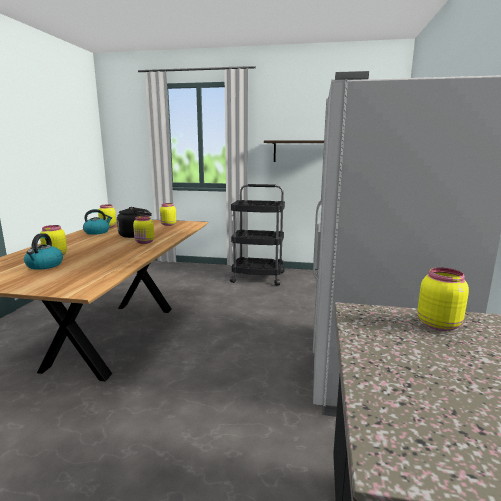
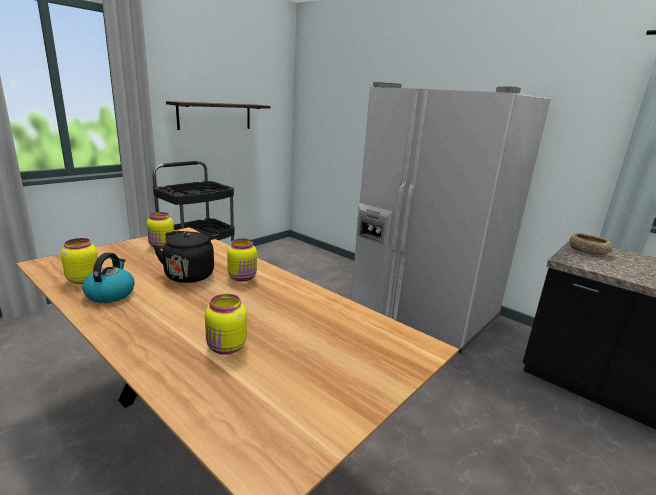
camera: 60 degrees left, 5 degrees up
kettle [24,233,63,270] -> none
yellow jar [417,267,469,331] -> beige bowl [569,233,613,255]

